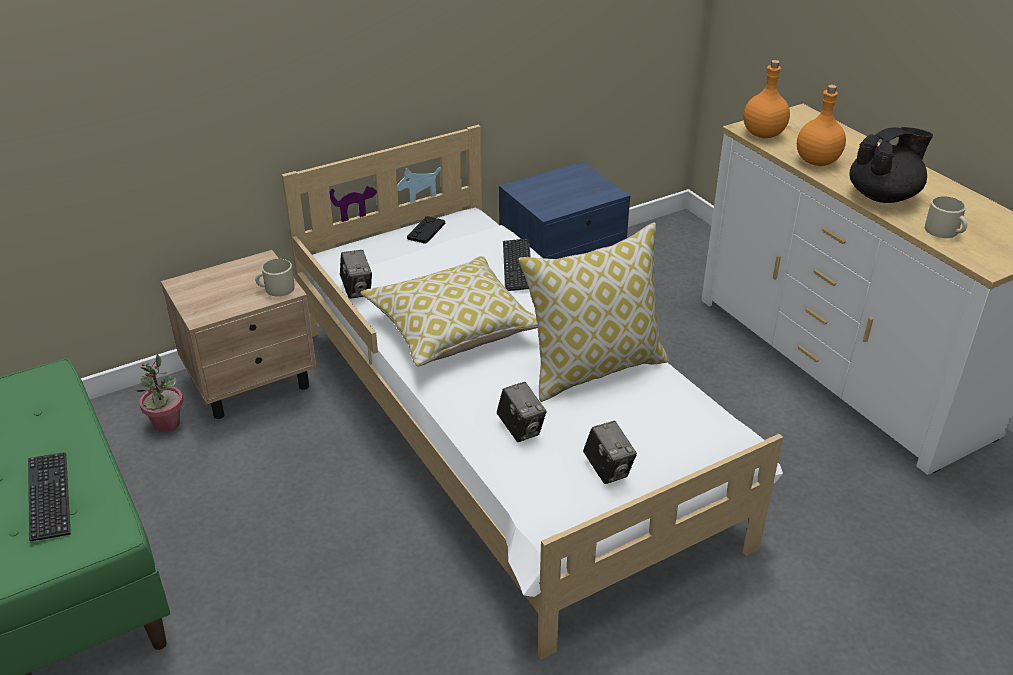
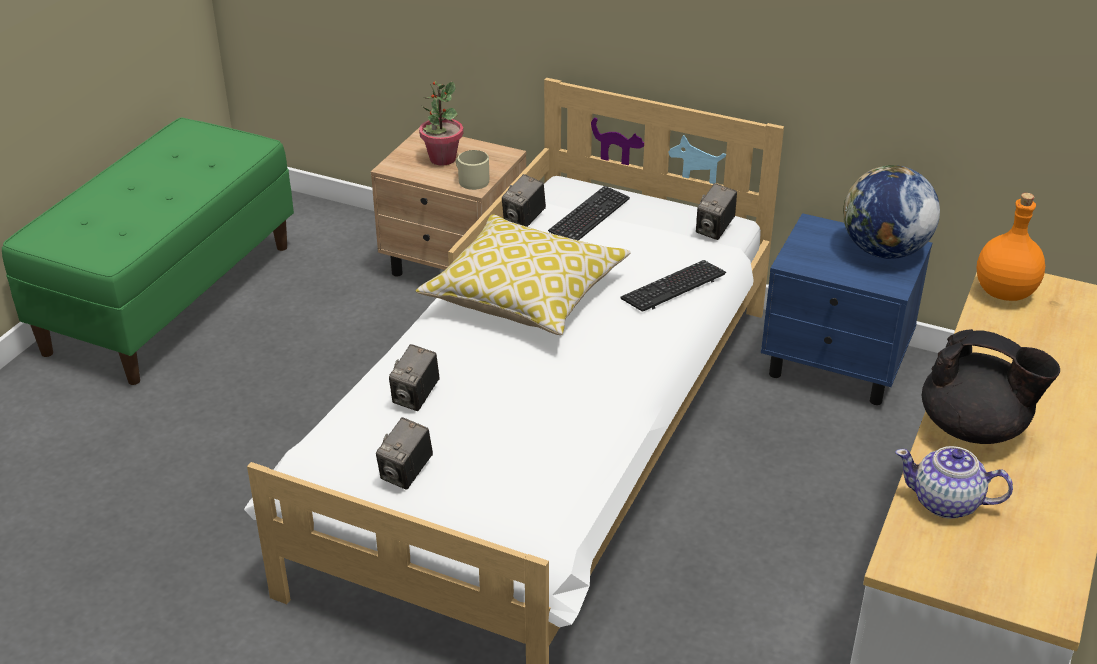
camera: 55 degrees right, 0 degrees up
keyboard [28,453,71,541] -> keyboard moved to [548,186,630,241]
potted plant [136,354,183,432] -> potted plant moved to [419,81,463,166]
black game controller [407,216,445,244] -> none
pillow [518,222,669,402] -> none
orange bottle [797,85,846,166] -> none
beige mug [925,196,967,238] -> teapot [895,446,1013,519]
none -> camera [696,183,737,240]
none -> globe [843,165,940,259]

